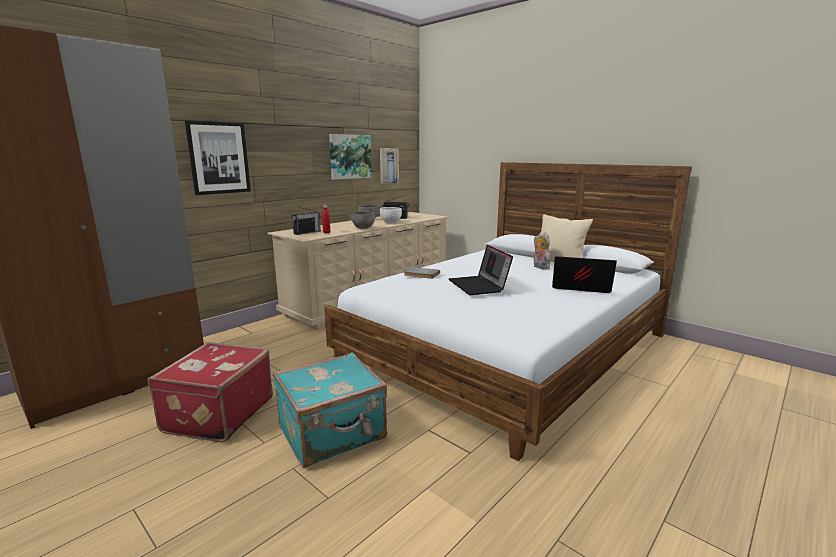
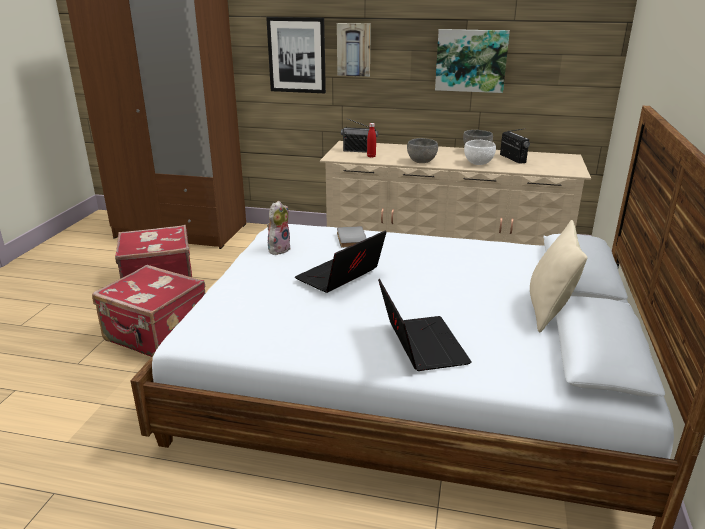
camera: 60 degrees right, 10 degrees up
turquoise suitcase [273,352,387,468] -> red suitcase [92,265,205,357]
picture [380,148,399,184] -> picture moved to [337,23,371,77]
plush toy [534,232,550,269] -> plush toy moved to [267,201,291,255]

